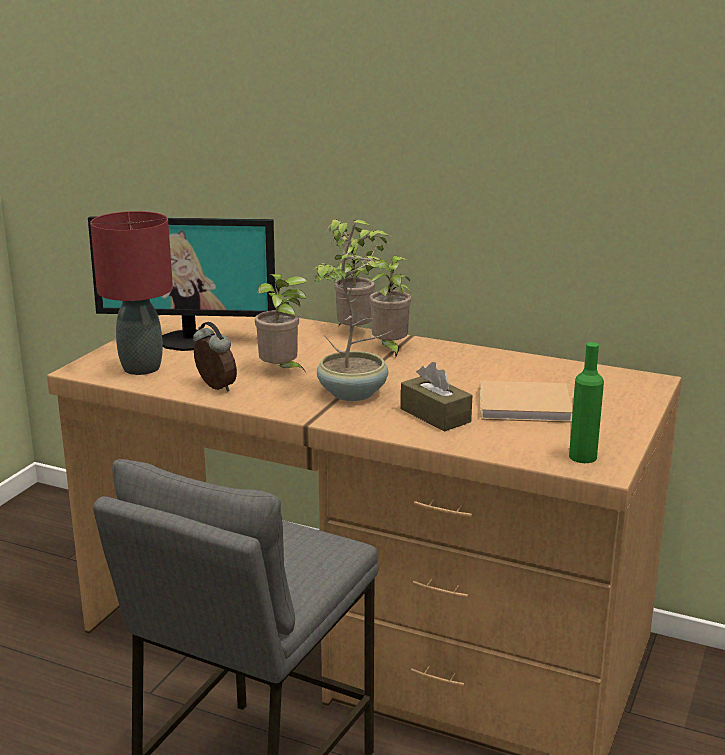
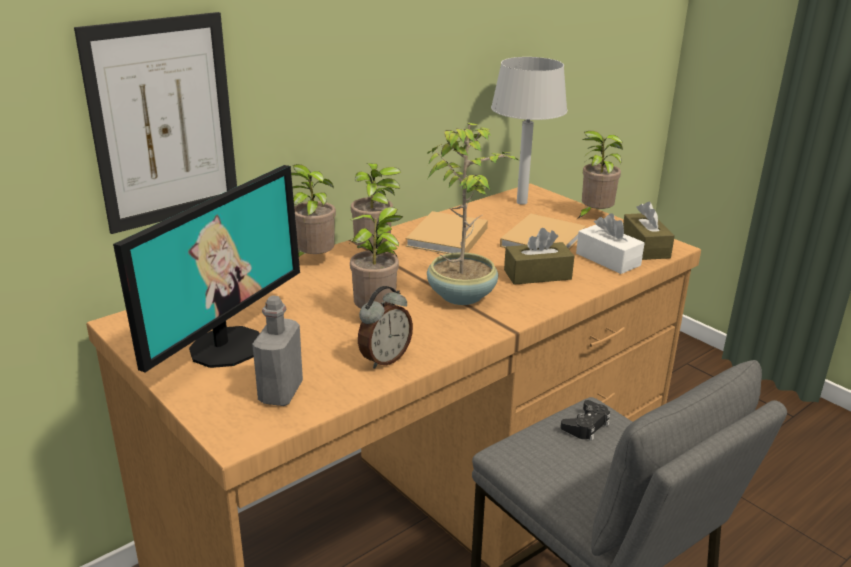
camera: 65 degrees left, 5 degrees up
red table lamp [90,211,173,375] -> grey bottle [252,295,303,406]
alarm clock [193,322,237,391] -> alarm clock turned 150 degrees clockwise [358,286,413,369]
green bottle [569,342,604,463] -> brown tissue box [623,201,675,260]
none -> picture [74,12,237,234]
none -> beige book [406,211,488,254]
none -> grey table lamp [491,57,568,205]
none -> black game controller [560,400,610,441]
none -> white tissue box [576,213,644,274]
none -> potted plant [577,131,623,219]

